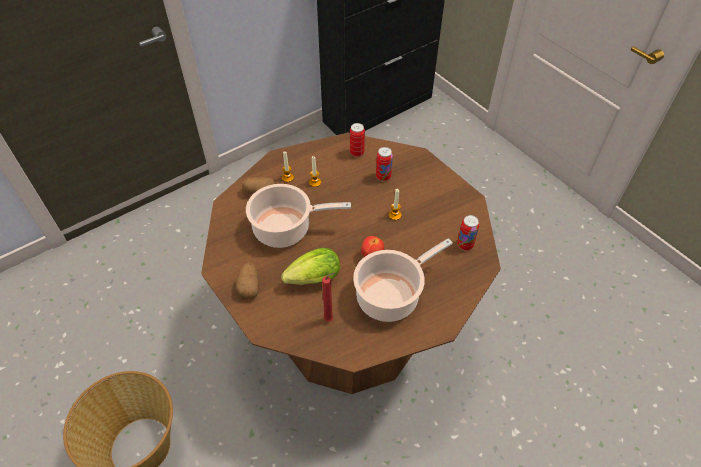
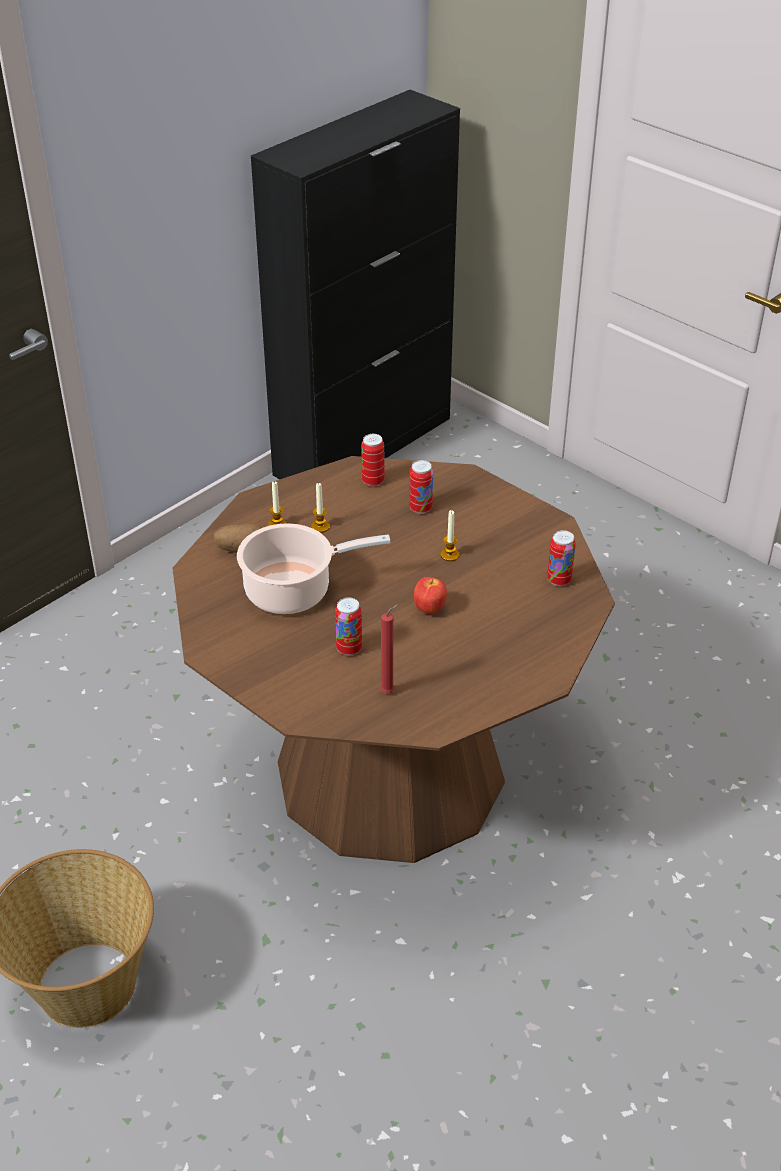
camera: 10 degrees left, 10 degrees down
potato [236,262,259,299] -> none
lettuce [281,248,340,285] -> can [335,597,362,655]
cooking pot [353,238,453,322] -> none

